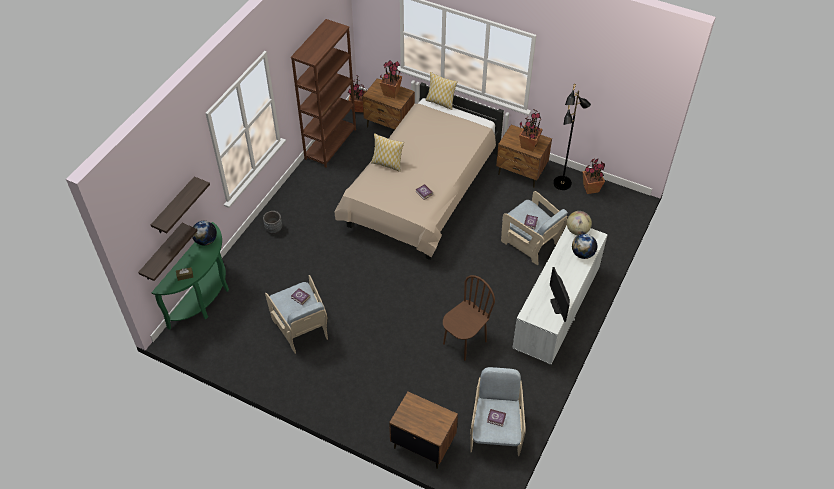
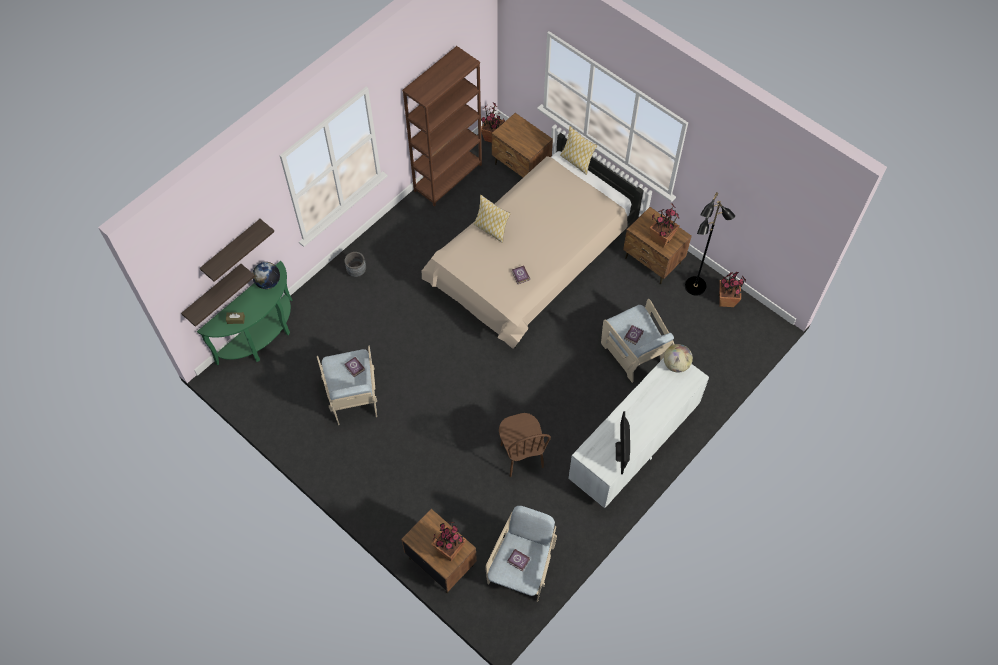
camera: 15 degrees right, 10 degrees up
potted plant [380,60,402,98] -> potted plant moved to [431,522,466,561]
brown chair [443,275,495,361] -> brown chair turned 105 degrees clockwise [499,413,551,477]
globe [572,234,597,259] -> none

